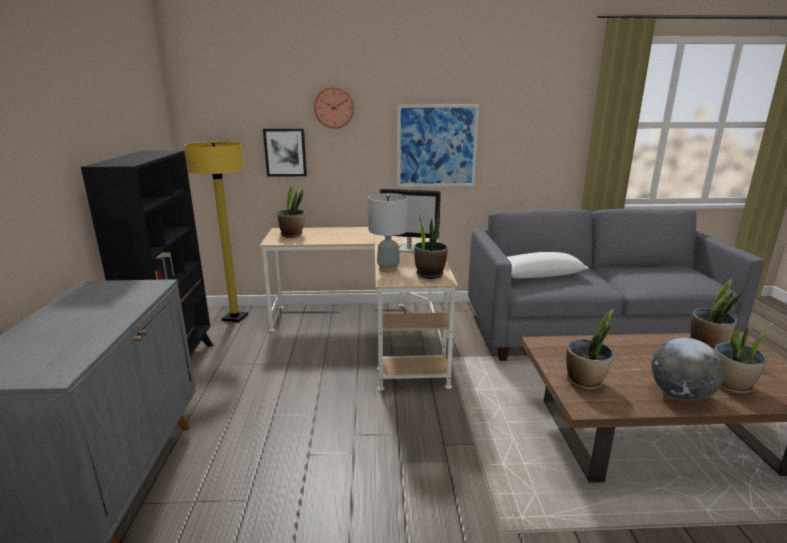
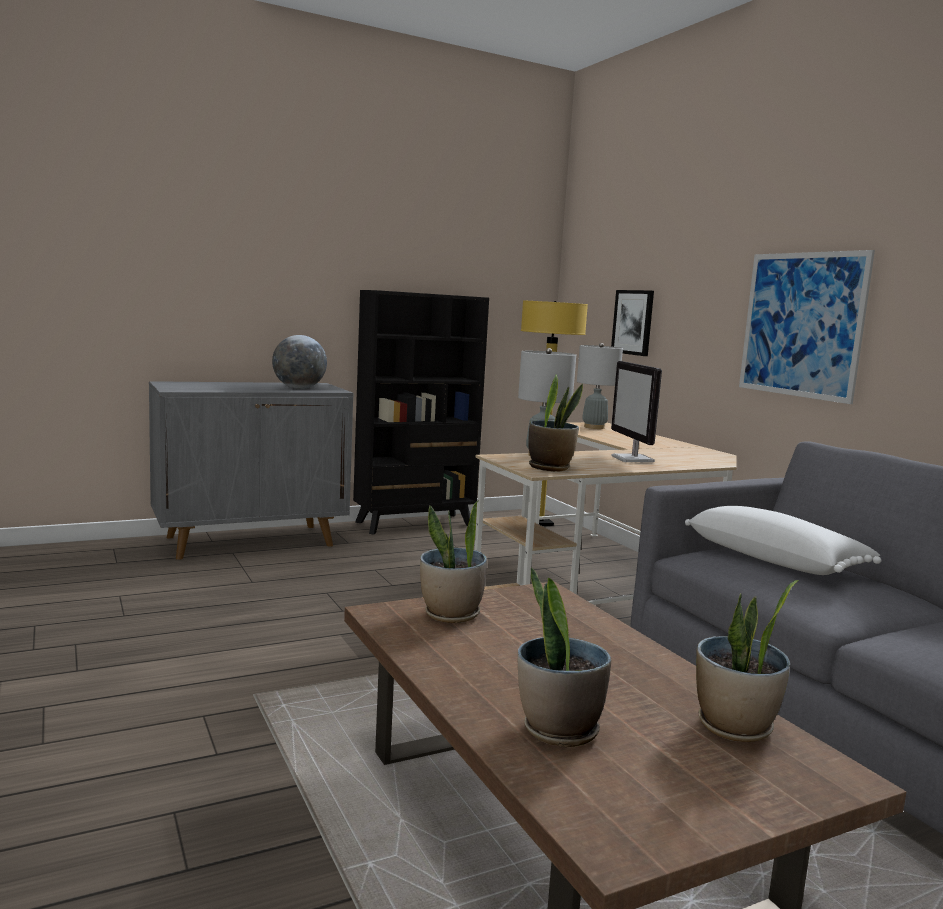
camera: 65 degrees right, 10 degrees down
potted plant [278,184,305,238] -> grey table lamp [577,343,623,429]
wall clock [314,87,354,129] -> none
globe [651,338,724,401] -> globe moved to [272,335,327,389]

